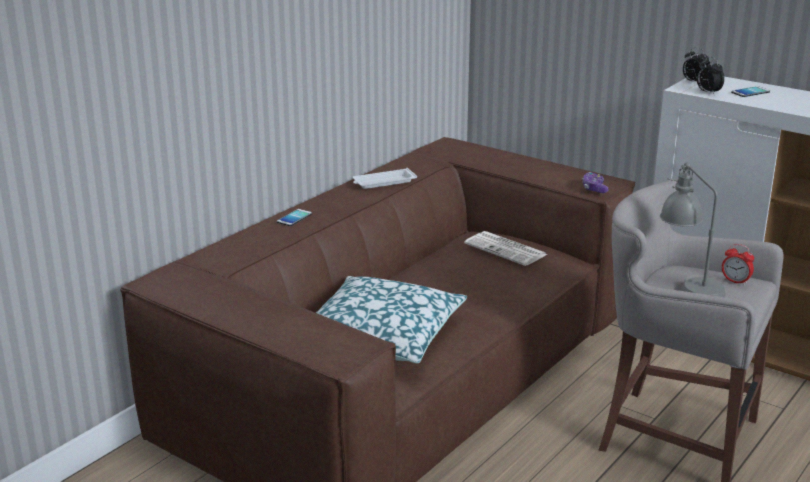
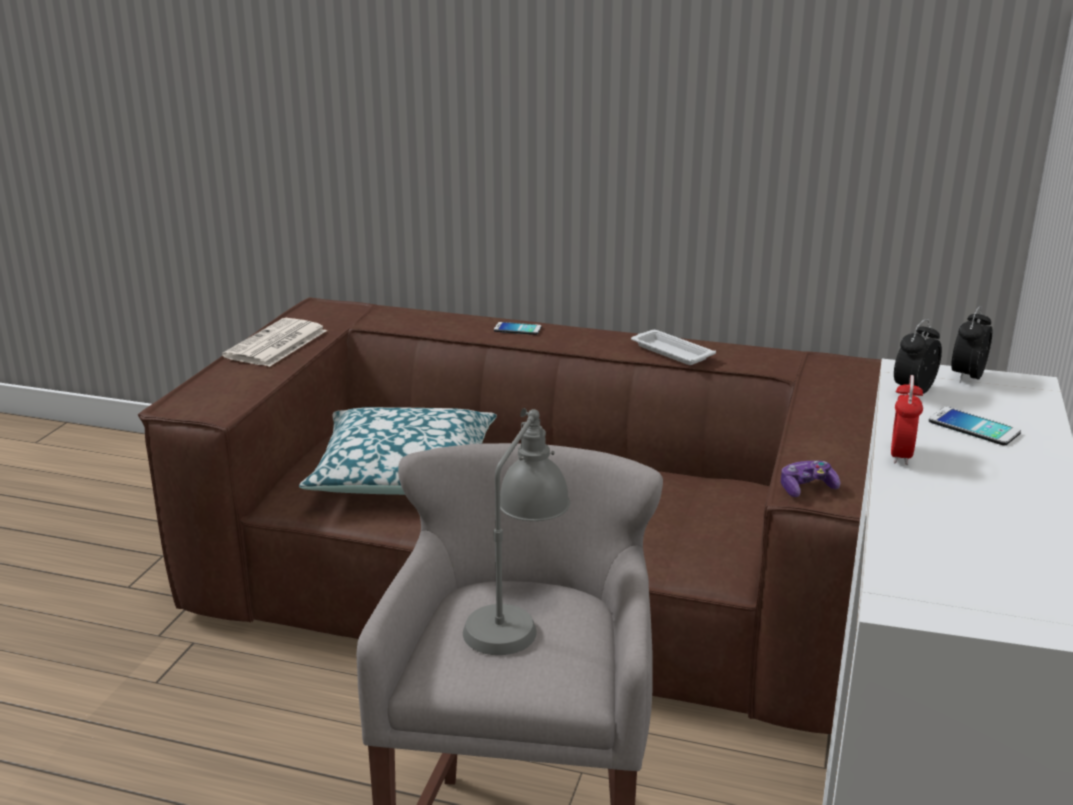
camera: 70 degrees right, 0 degrees up
newspaper [464,231,547,266] -> newspaper moved to [222,318,327,367]
alarm clock [722,244,754,285] -> alarm clock moved to [891,375,923,465]

